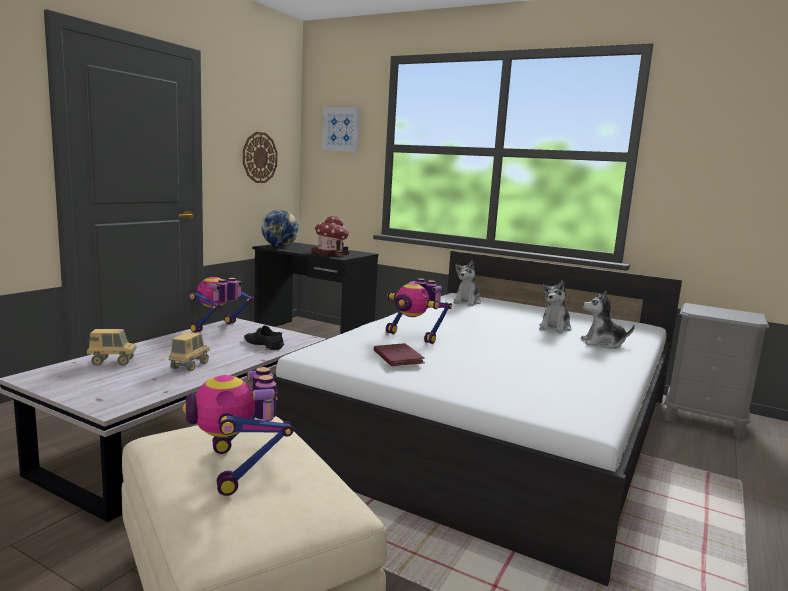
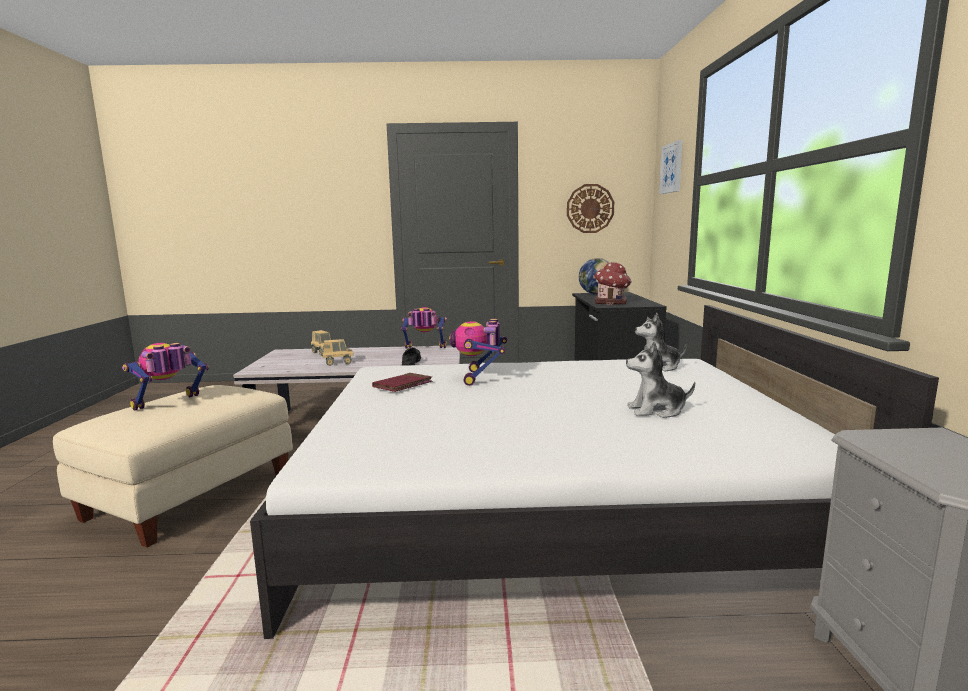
camera: 60 degrees right, 0 degrees up
plush toy [581,291,635,348] -> none

